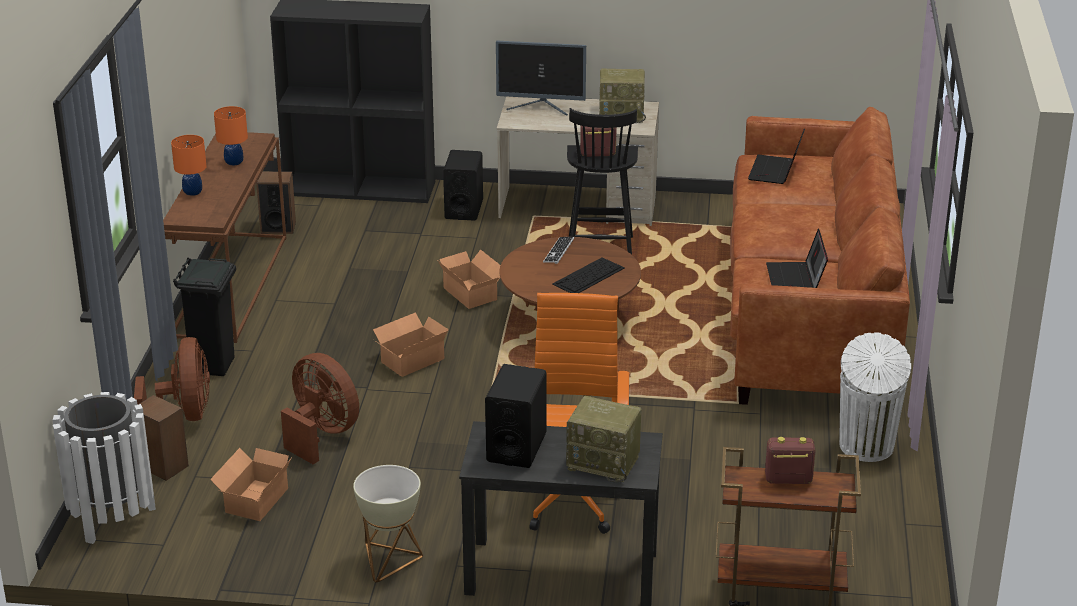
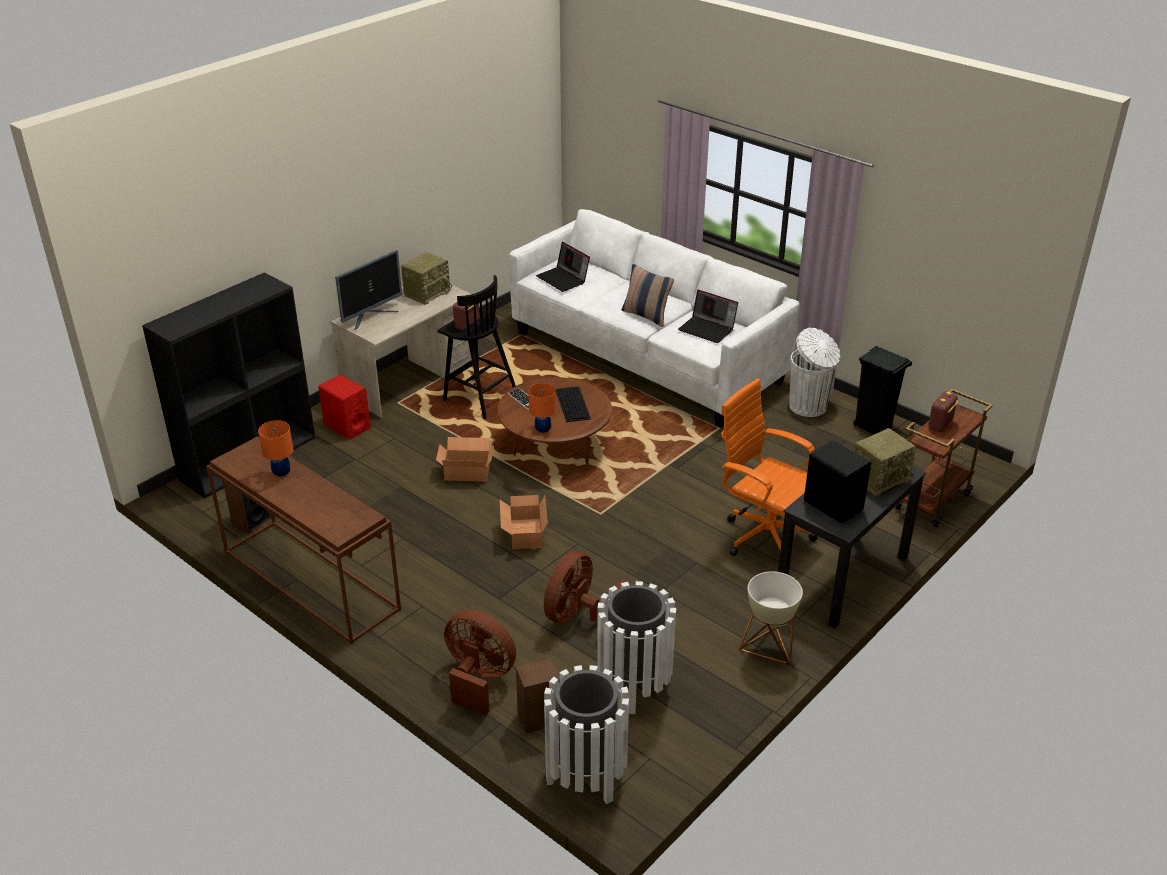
camera: 55 degrees left, 5 degrees up
orange table lamp [171,135,207,196] -> orange table lamp moved to [529,383,556,433]
black trash can [173,258,236,376] -> black trash can moved to [853,346,912,434]
cardboard box [210,448,292,521] -> white trash can [597,581,676,714]
brown fan [281,353,359,464] -> brown fan turned 45 degrees counterclockwise [544,551,627,624]
black speaker [443,150,483,221] -> red speaker [319,375,371,440]
brown sofa [730,107,910,405] -> white sofa [509,209,800,428]
none -> pillow [622,264,674,327]

